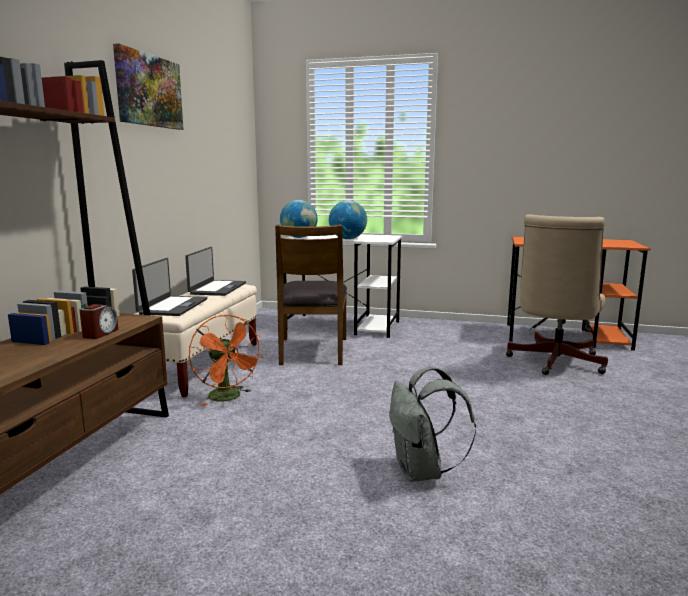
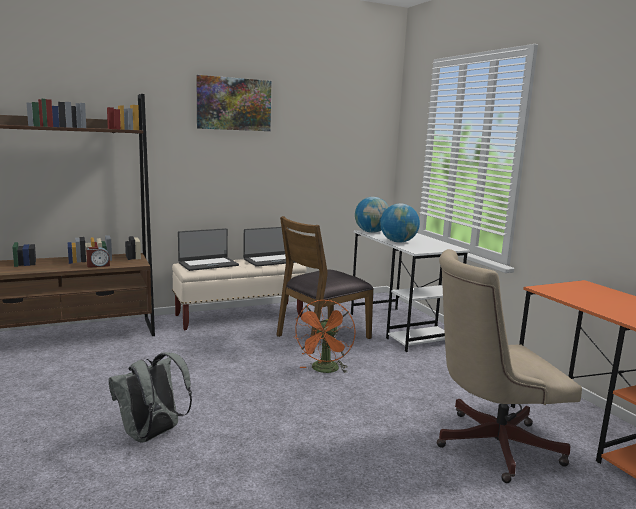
camera: 50 degrees right, 0 degrees up
orange fan [189,315,263,406] -> orange fan moved to [294,300,355,373]

